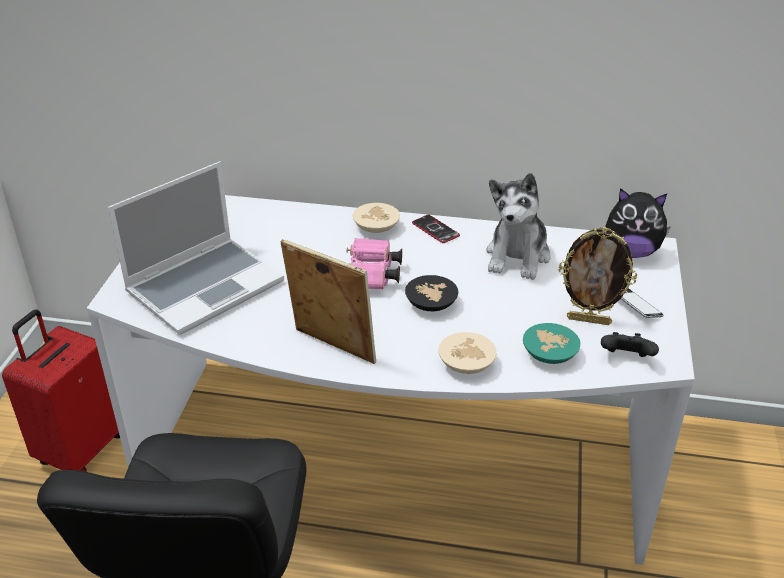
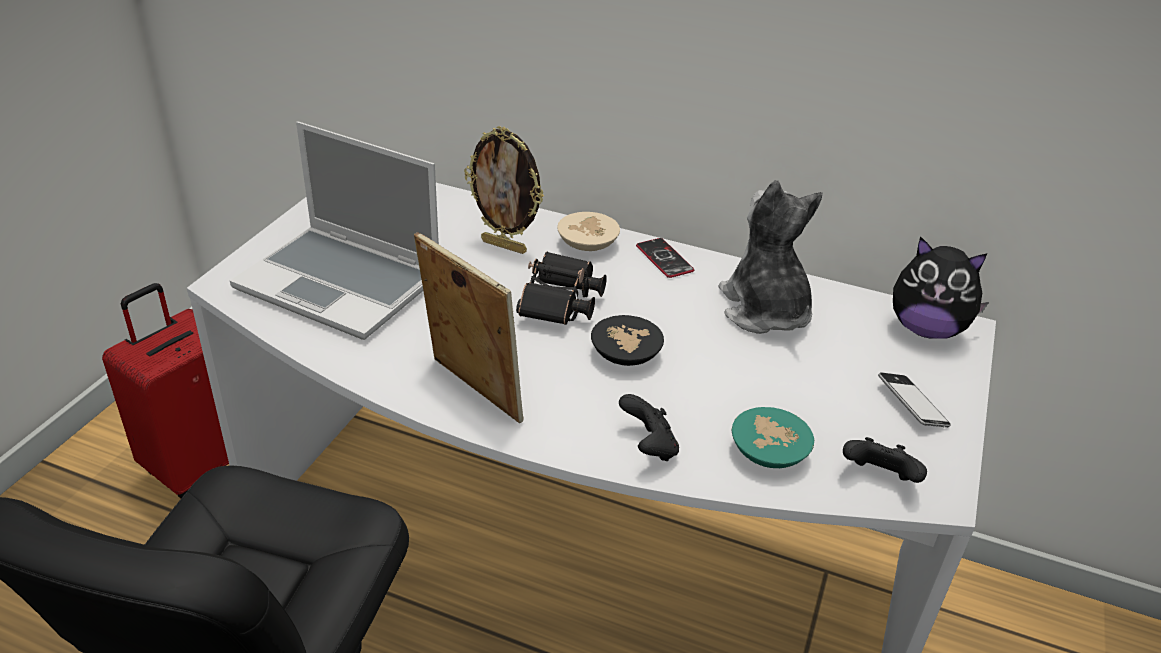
camera: 10 degrees right, 0 degrees up
laptop [108,162,284,335] -> laptop turned 60 degrees clockwise [230,122,439,340]
pink binoculars [347,238,402,289] -> black binoculars [516,251,607,325]
beige bowl [439,332,496,374] -> black game controller [619,394,679,461]
plush toy [486,173,551,280] -> plush toy turned 135 degrees clockwise [718,180,823,334]
picture frame [559,227,637,325] -> picture frame moved to [464,126,544,254]

